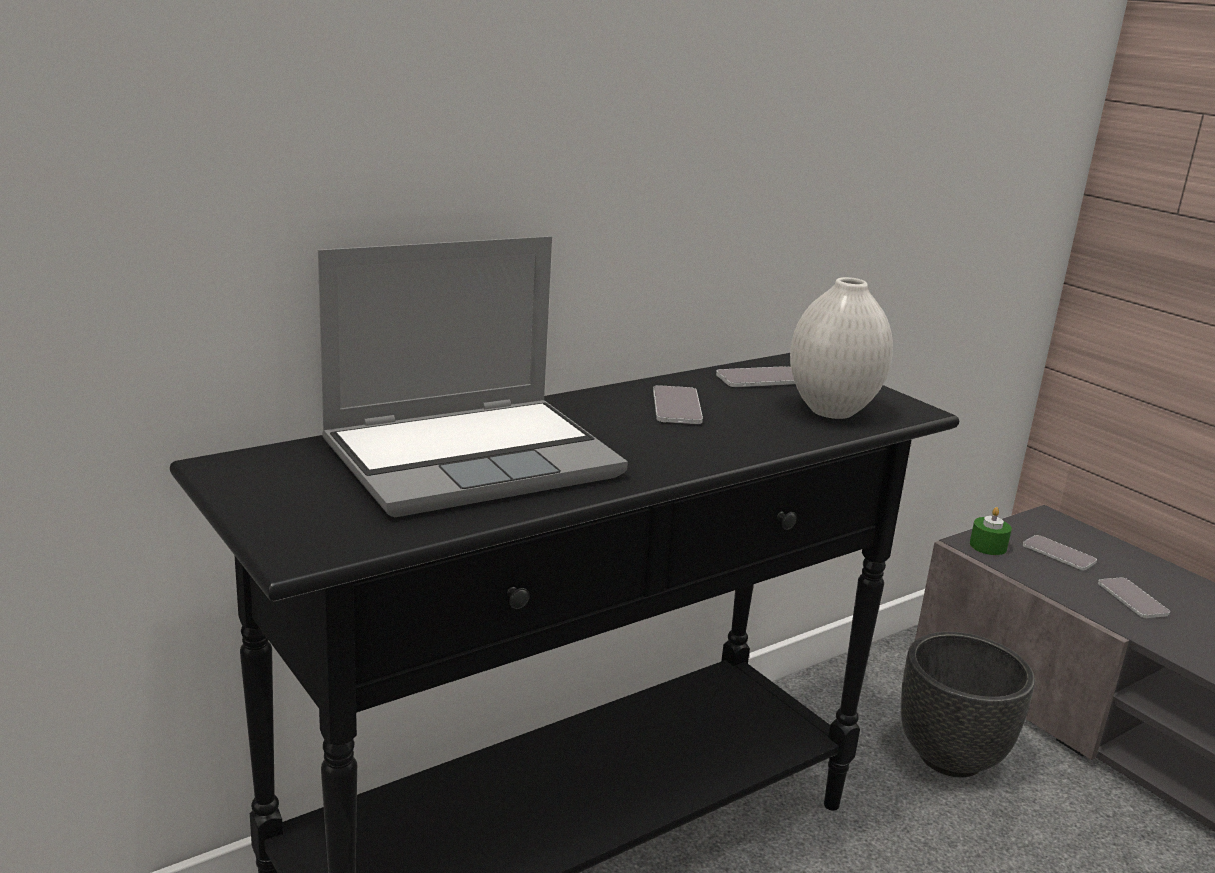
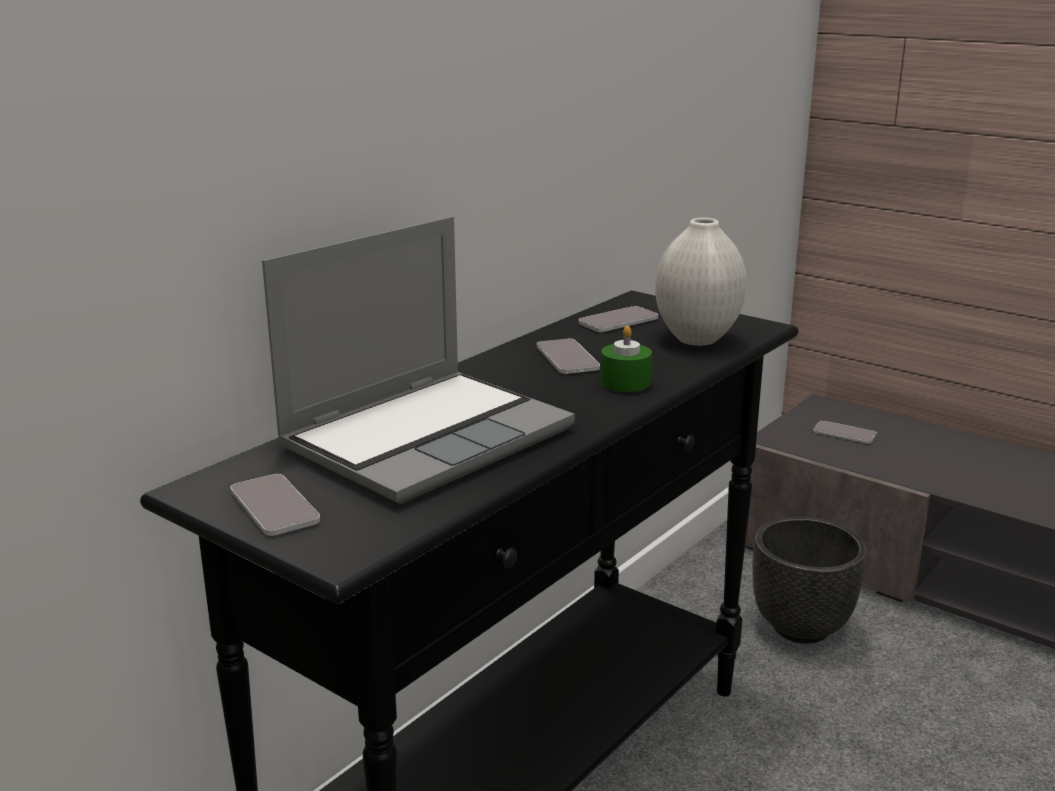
camera: 15 degrees left, 0 degrees up
green candle [970,507,1012,555] -> green candle moved to [601,325,652,392]
phone [1098,577,1170,618] -> phone moved to [230,474,320,536]

